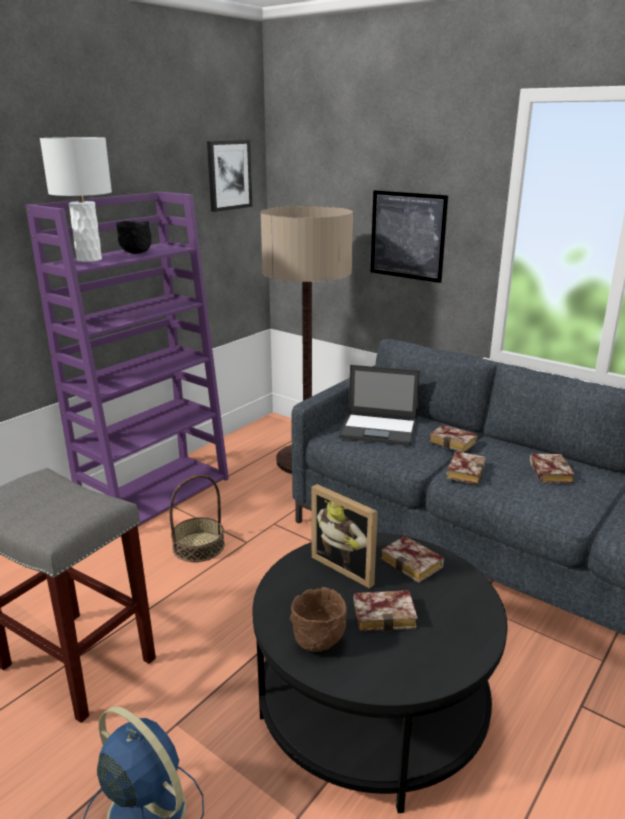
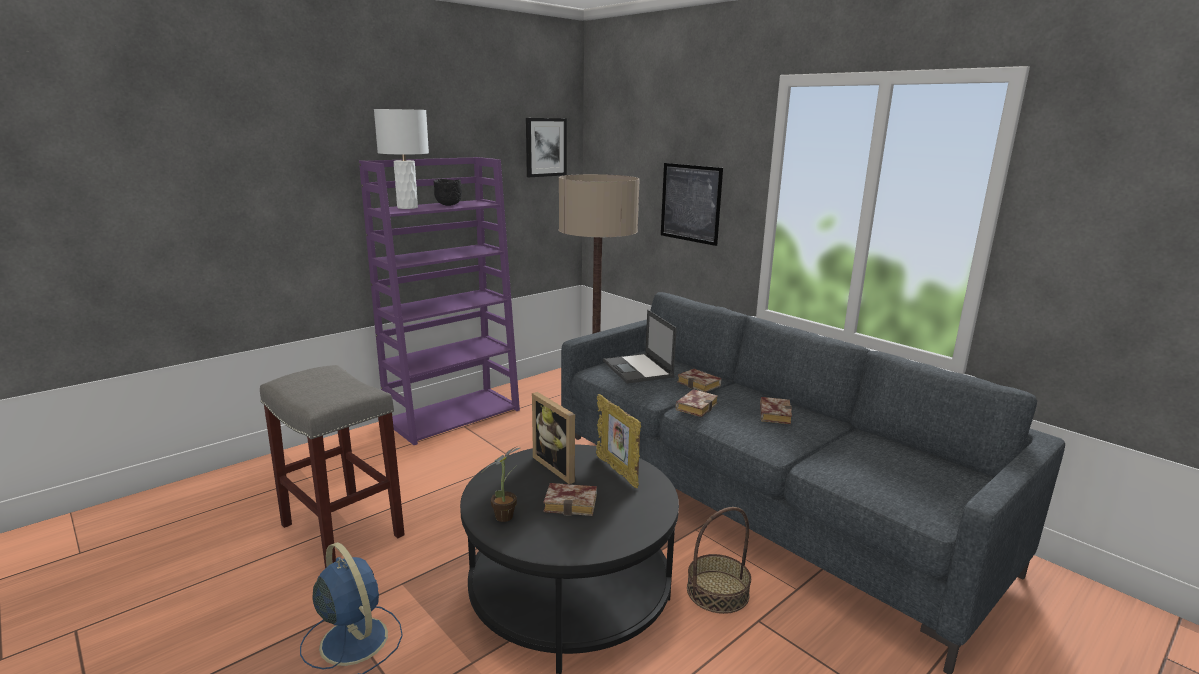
camera: 10 degrees right, 5 degrees down
basket [169,475,225,562] -> basket moved to [687,507,751,614]
brown bowl [290,587,347,652] -> potted plant [484,446,520,522]
laptop [339,365,420,446] -> laptop turned 45 degrees clockwise [603,309,677,384]
book [380,536,444,583] -> picture frame [596,394,641,488]

